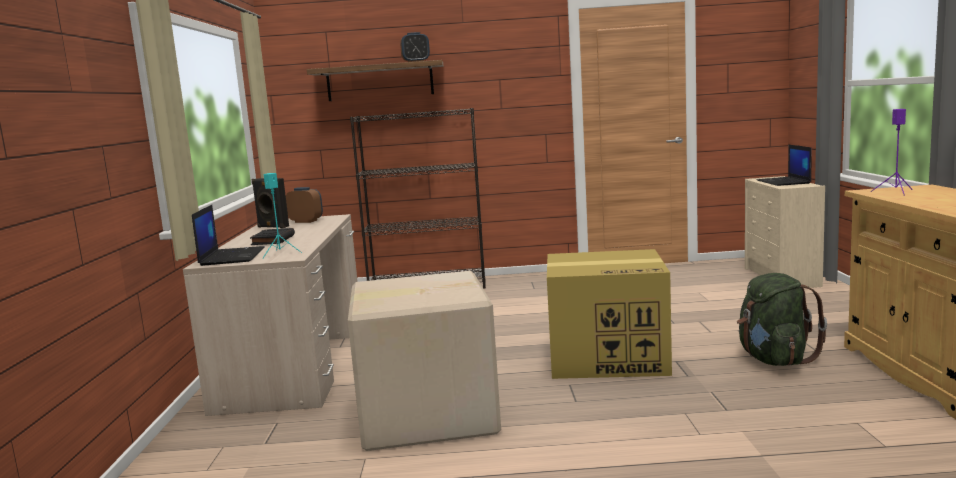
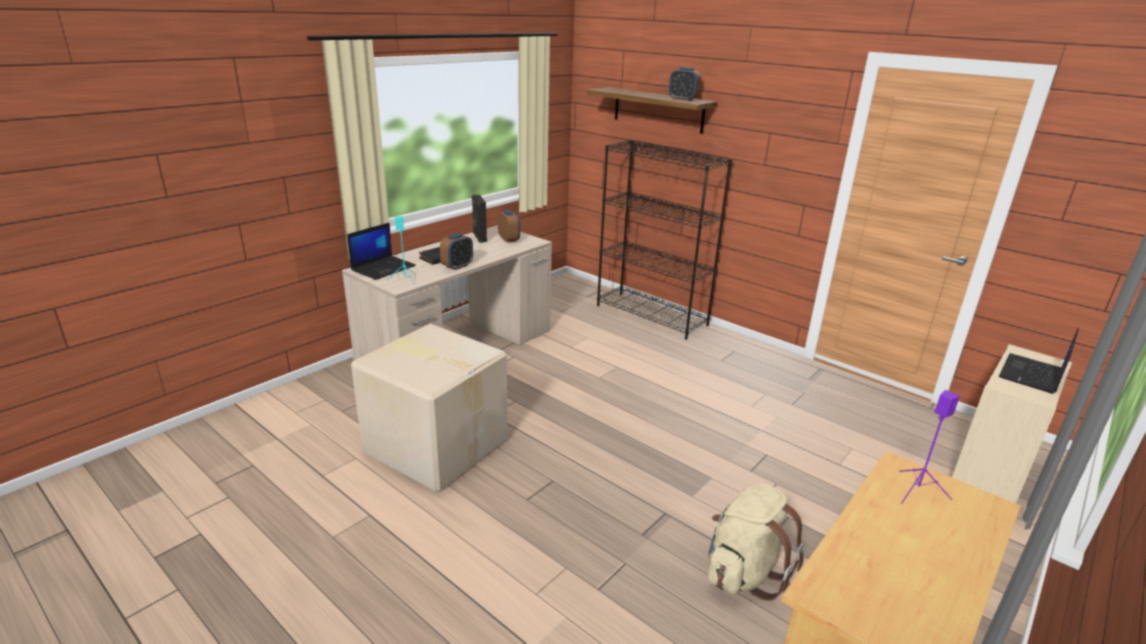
camera: 40 degrees right, 15 degrees up
cardboard box [547,249,672,379] -> none
green backpack [737,273,827,366] -> beige backpack [708,483,804,601]
none -> alarm clock [440,233,473,270]

